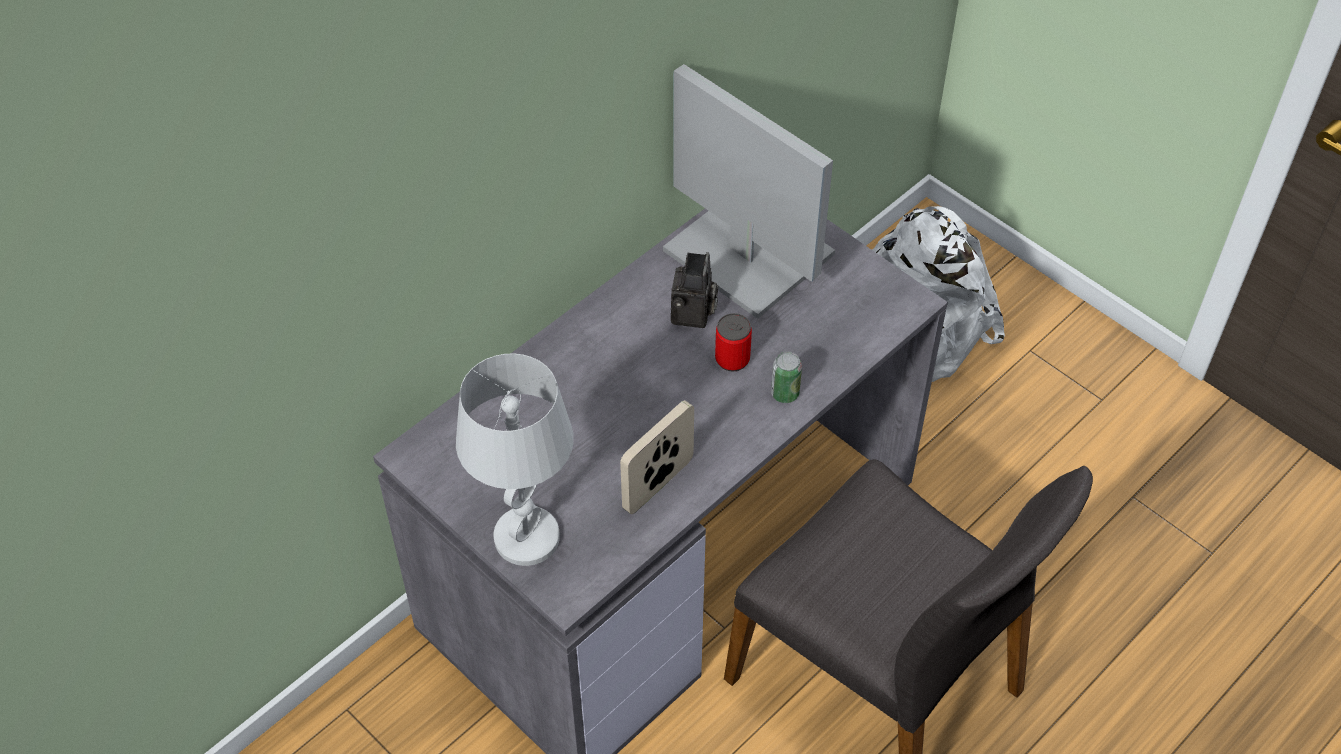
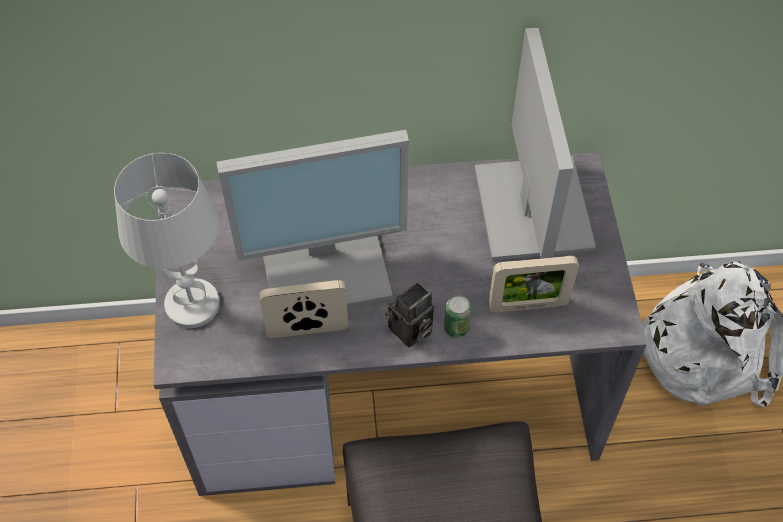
camera: 40 degrees right, 5 degrees up
camera [671,252,718,328] -> camera moved to [385,282,434,347]
can [715,313,752,372] -> none
none -> monitor [217,130,409,307]
none -> picture frame [489,256,579,312]

